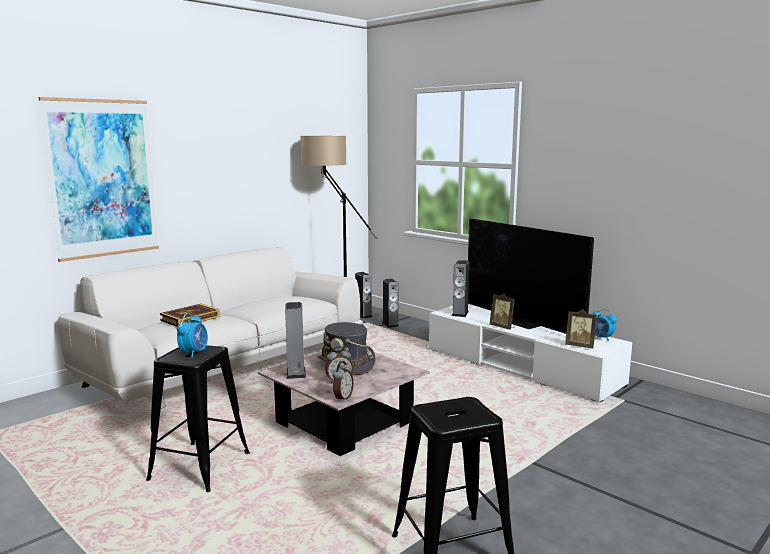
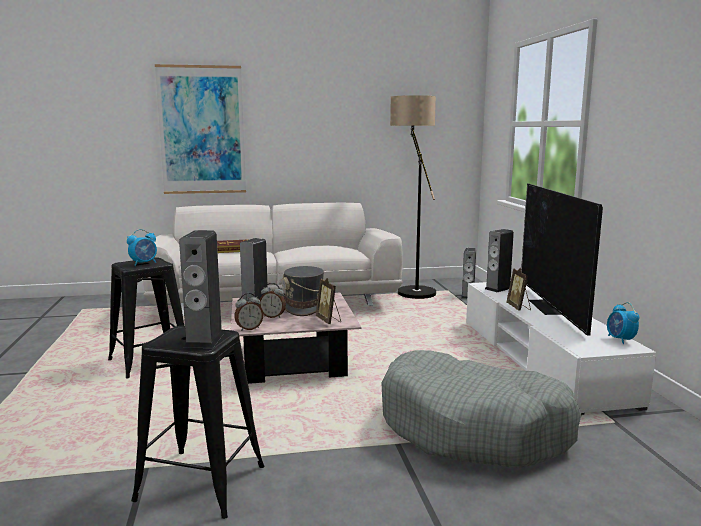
camera: 35 degrees right, 0 degrees up
speaker [355,272,373,319] -> speaker moved to [179,230,224,348]
picture frame [565,309,597,349] -> picture frame moved to [316,278,341,324]
none -> grey dog bed [382,350,582,468]

